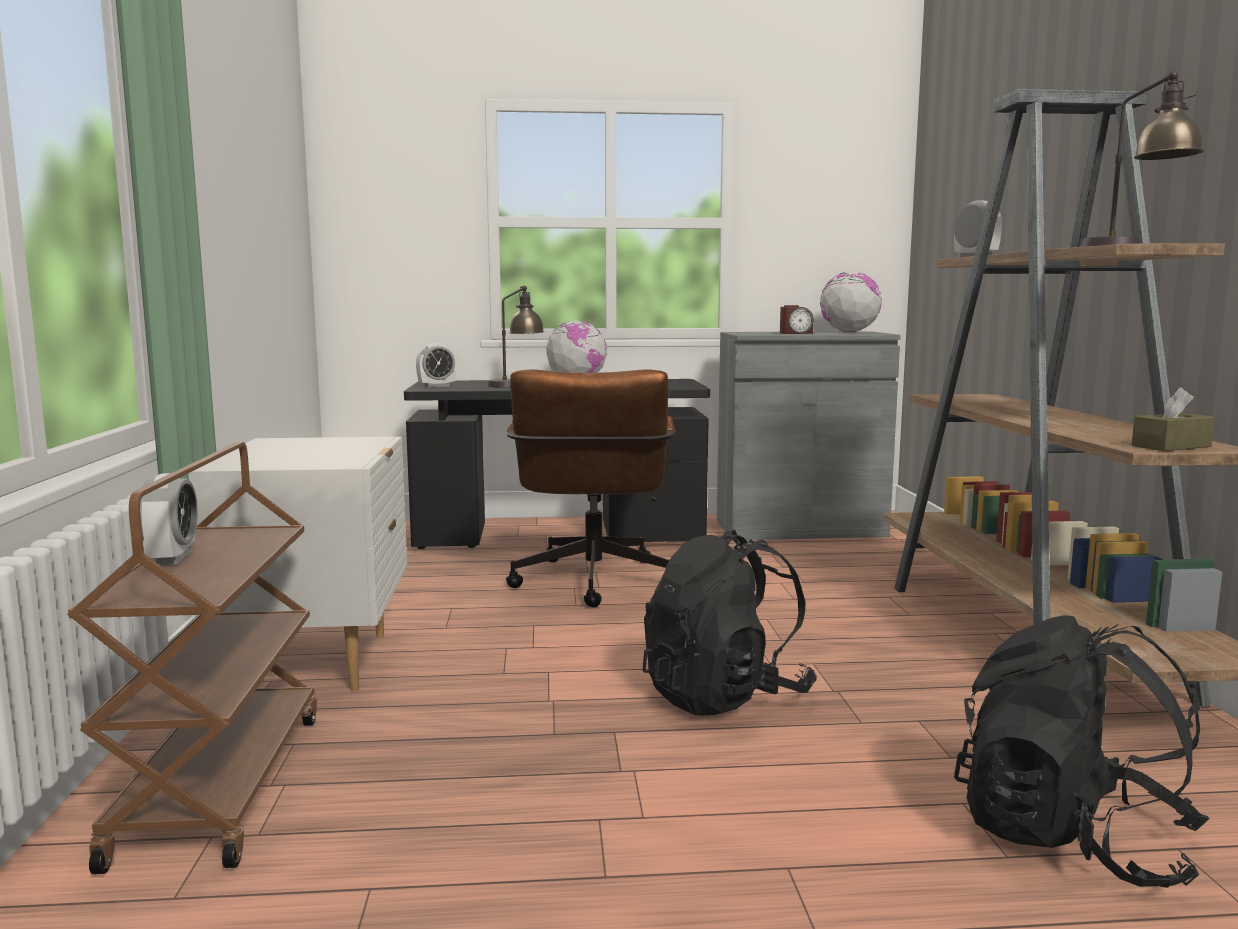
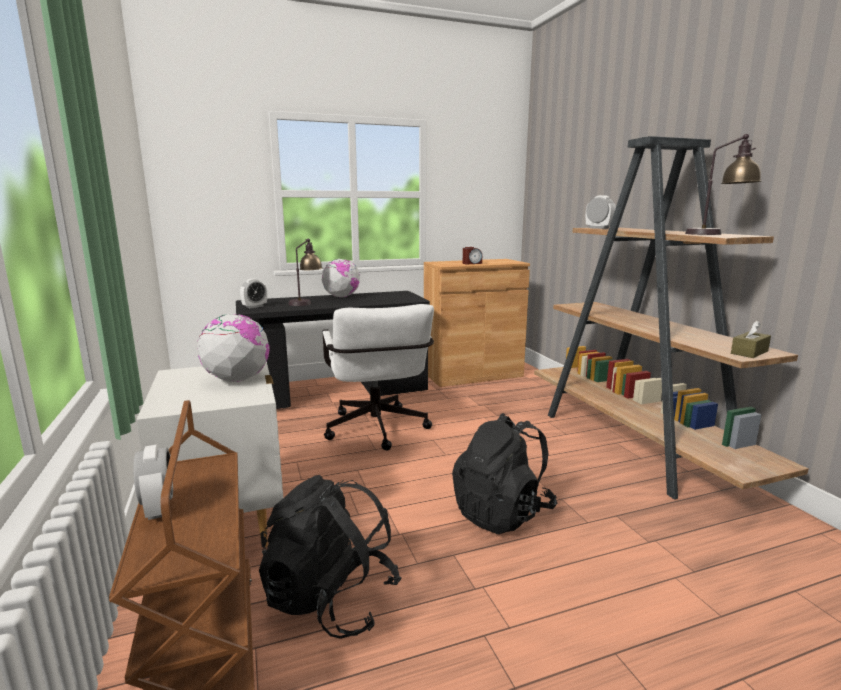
camera: 15 degrees left, 5 degrees up
brown office chair [506,369,676,607] -> white office chair [323,304,434,451]
grey cabinet [717,331,901,540] -> brown cabinet [424,259,530,387]
globe [820,271,882,332] -> globe moved to [198,314,270,382]
black backpack [954,615,1209,888] -> black backpack moved to [259,475,402,639]

